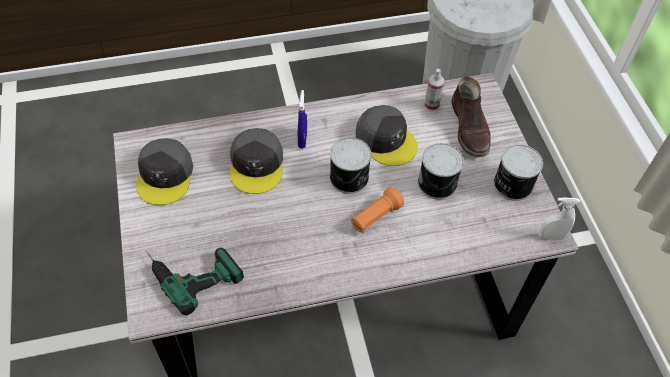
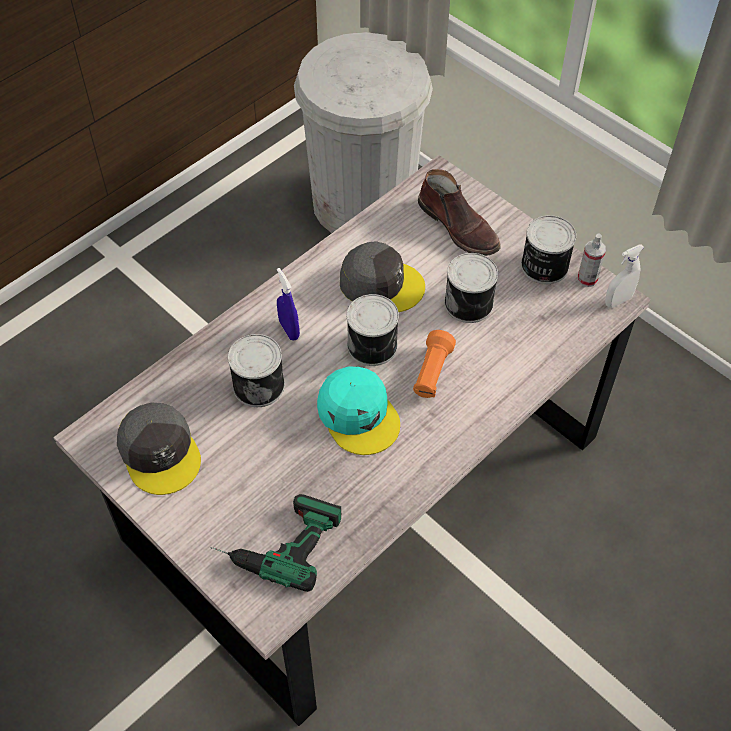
camera: 30 degrees left, 0 degrees up
grey cap [230,128,283,194] -> can [228,334,285,407]
spray bottle [424,69,444,111] -> spray bottle moved to [578,233,606,287]
none -> turquoise cap [317,367,400,455]

